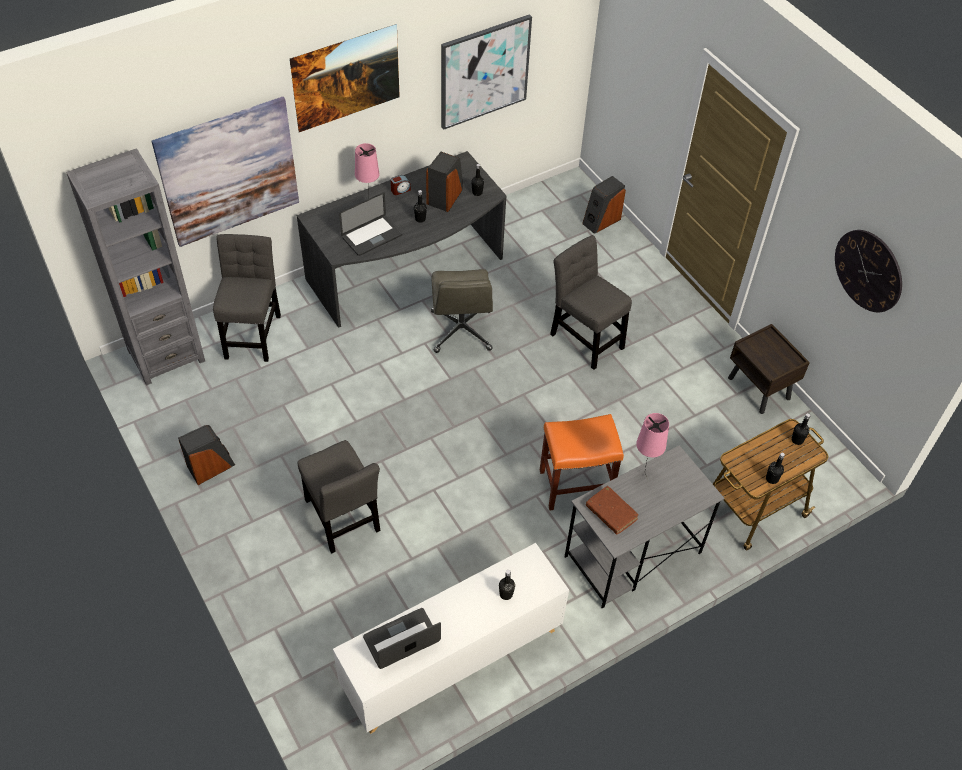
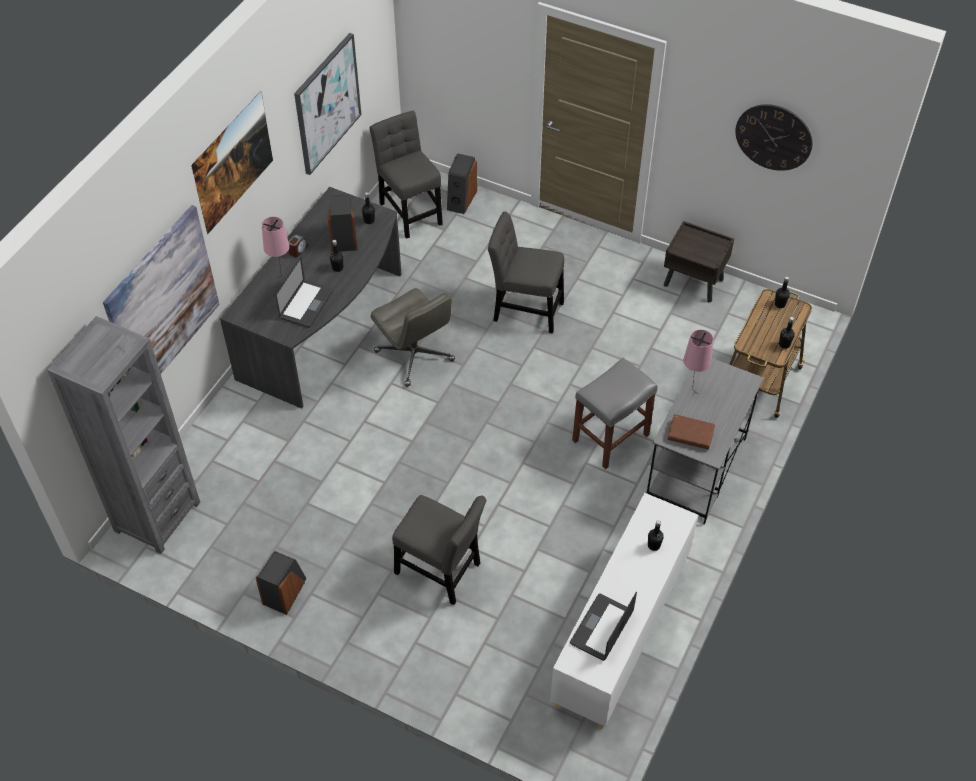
camera: 30 degrees left, 0 degrees up
grey chair [213,234,281,362] -> grey chair moved to [370,111,443,239]
orange stool [540,414,624,510] -> grey stool [572,358,658,469]

